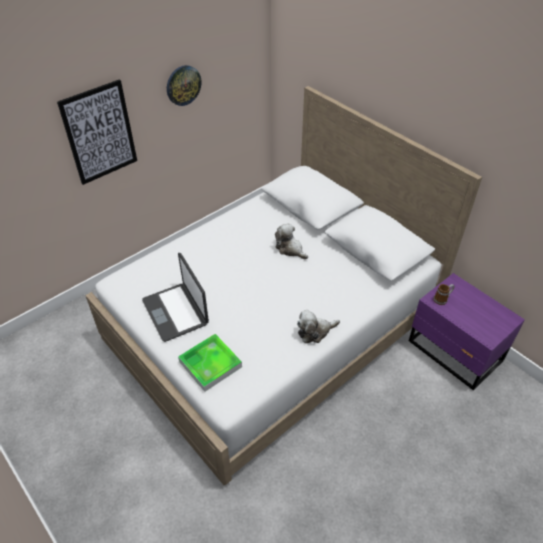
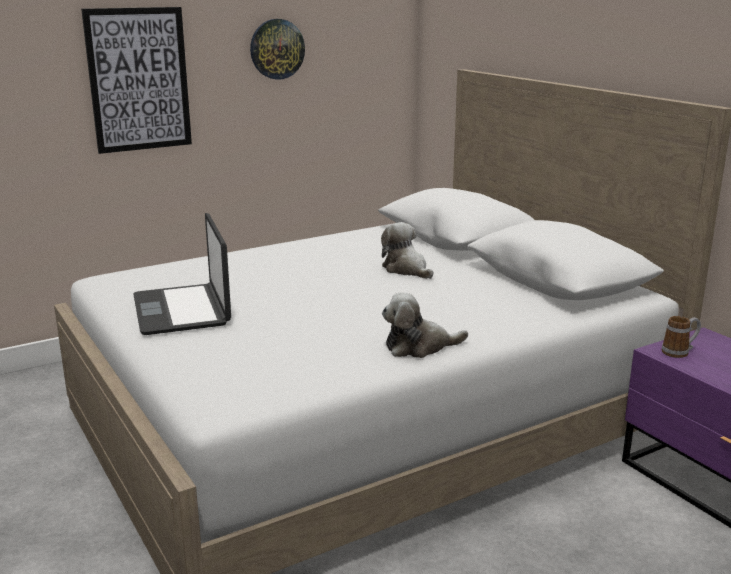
camera: 10 degrees right, 25 degrees down
tray [178,334,242,392] -> none

